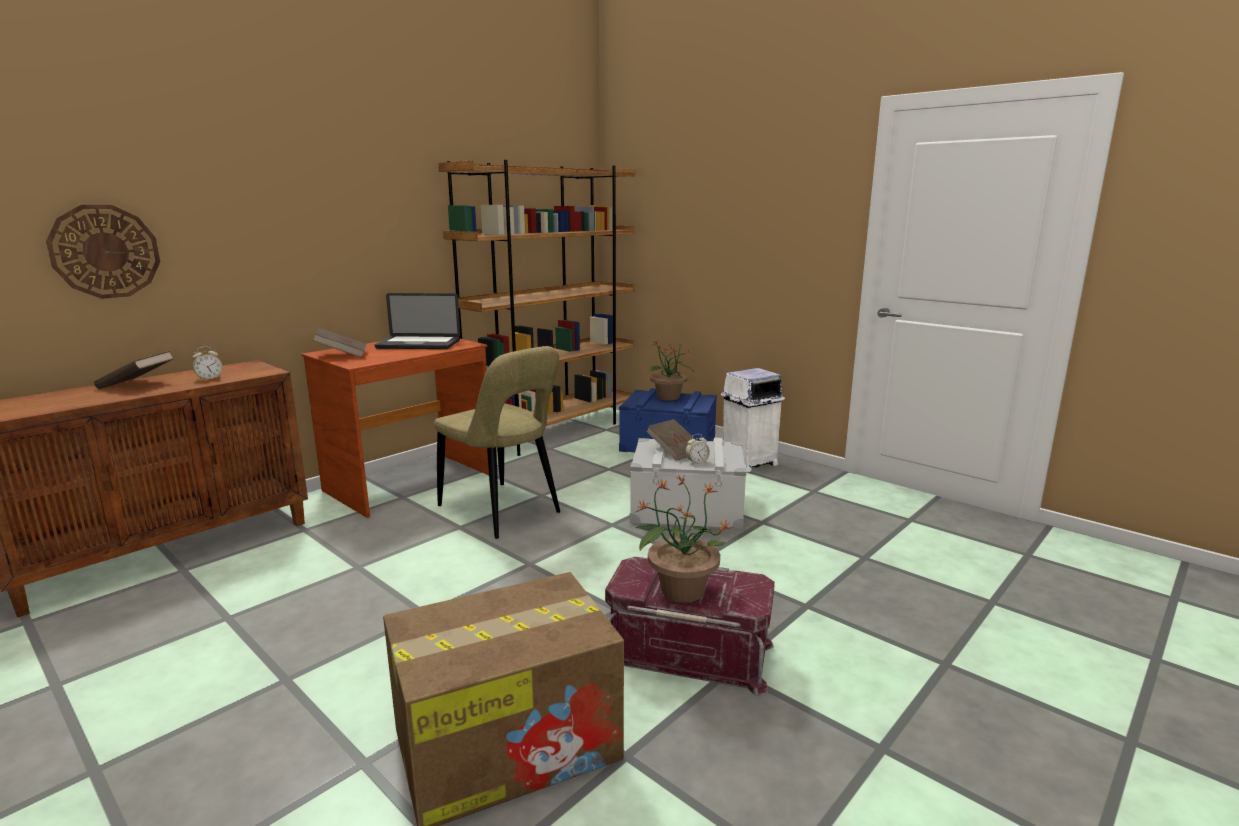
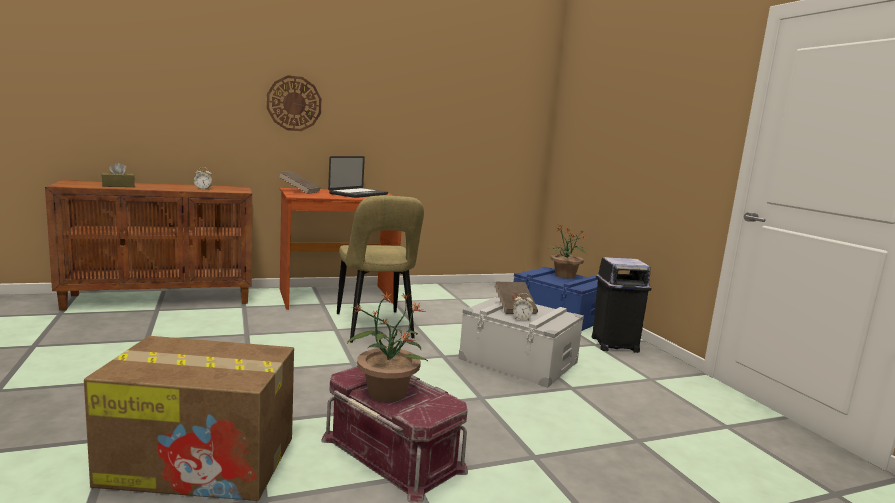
camera: 25 degrees right, 5 degrees down
wall clock [46,205,160,299] -> wall clock moved to [267,75,322,131]
brown book [94,351,174,389] -> none
laptop [375,293,460,349] -> laptop turned 90 degrees counterclockwise [328,156,388,198]
brown bookcase [438,160,635,456] -> none
white trash can [721,368,785,472] -> black trash can [592,257,651,353]
none -> brown tissue box [101,162,135,187]

